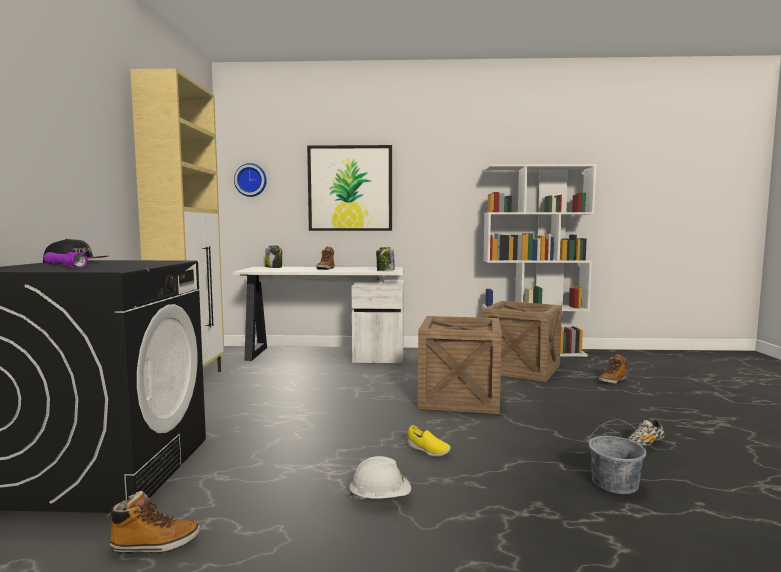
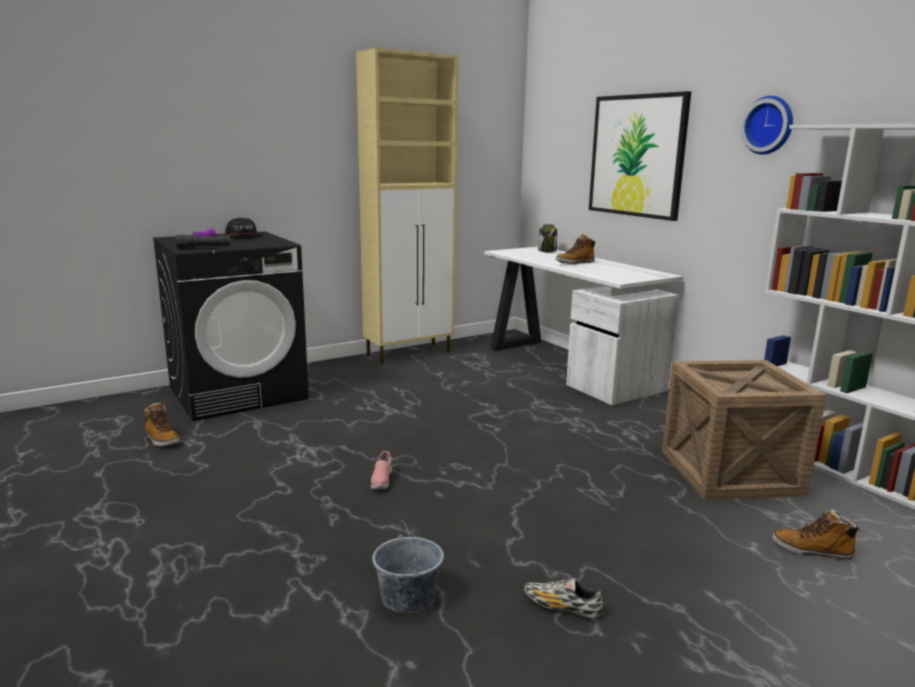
camera: 55 degrees right, 10 degrees up
wall clock [234,163,267,197] -> wall clock moved to [741,96,793,155]
white hard hat [349,456,411,501] -> none
jar [376,247,395,271] -> none
yellow shoe [407,425,451,457] -> pink shoe [371,451,392,489]
crate [418,316,502,414] -> none
none -> black flashlight [175,235,230,249]

